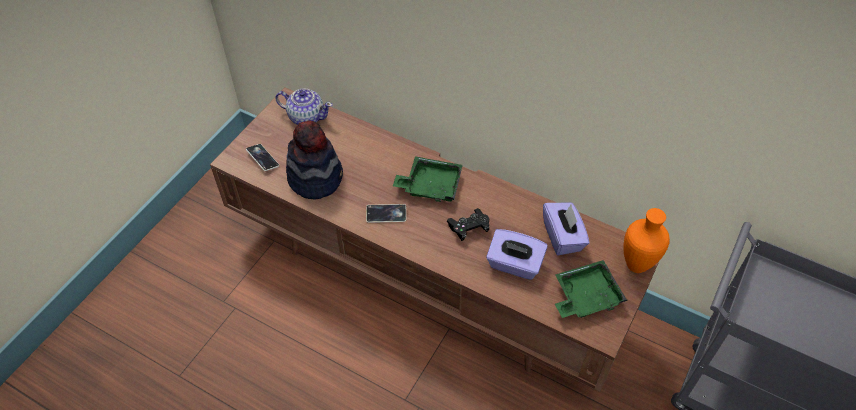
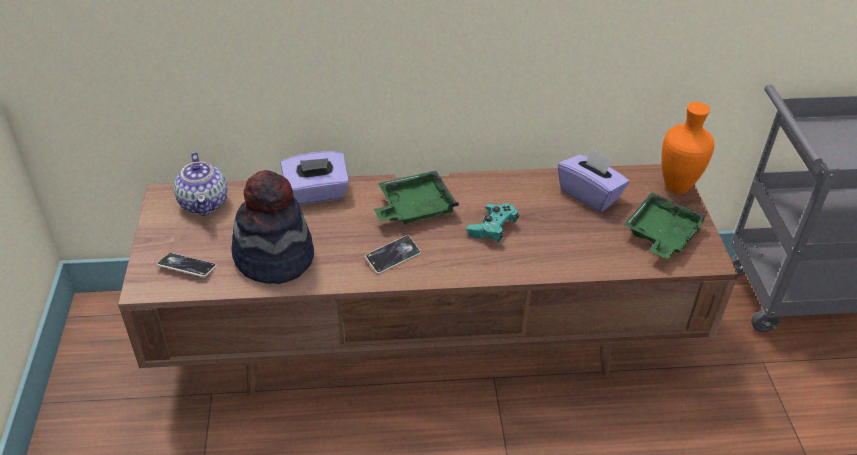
camera: 35 degrees left, 10 degrees down
teapot [275,88,333,125] -> teapot turned 90 degrees clockwise [174,152,228,216]
black game controller [447,208,489,241] -> turquoise game controller [466,203,519,242]
purple tissue box [486,229,548,280] -> purple tissue box moved to [280,151,349,205]

